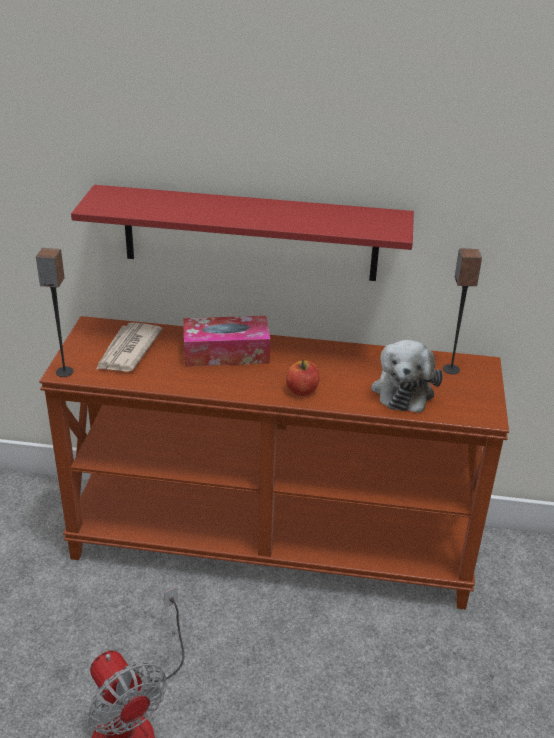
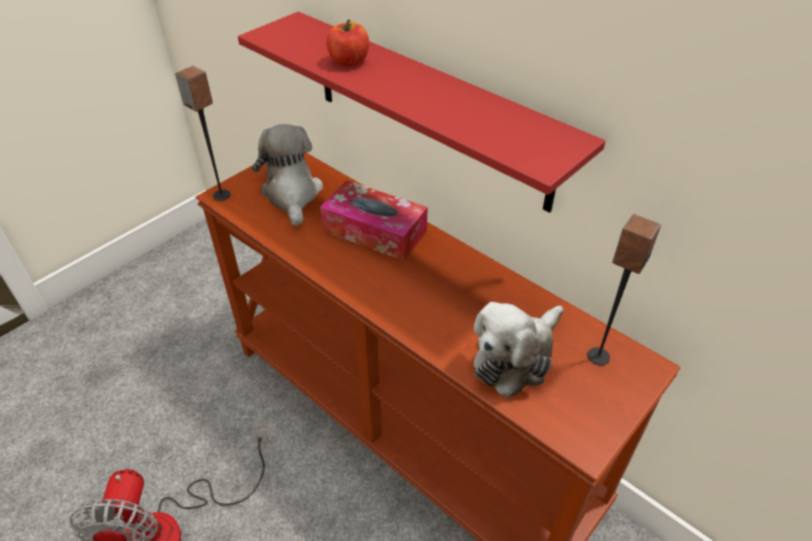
camera: 35 degrees right, 10 degrees up
newspaper [96,322,162,372] -> plush toy [252,124,323,227]
apple [286,360,320,396] -> apple moved to [326,19,369,66]

